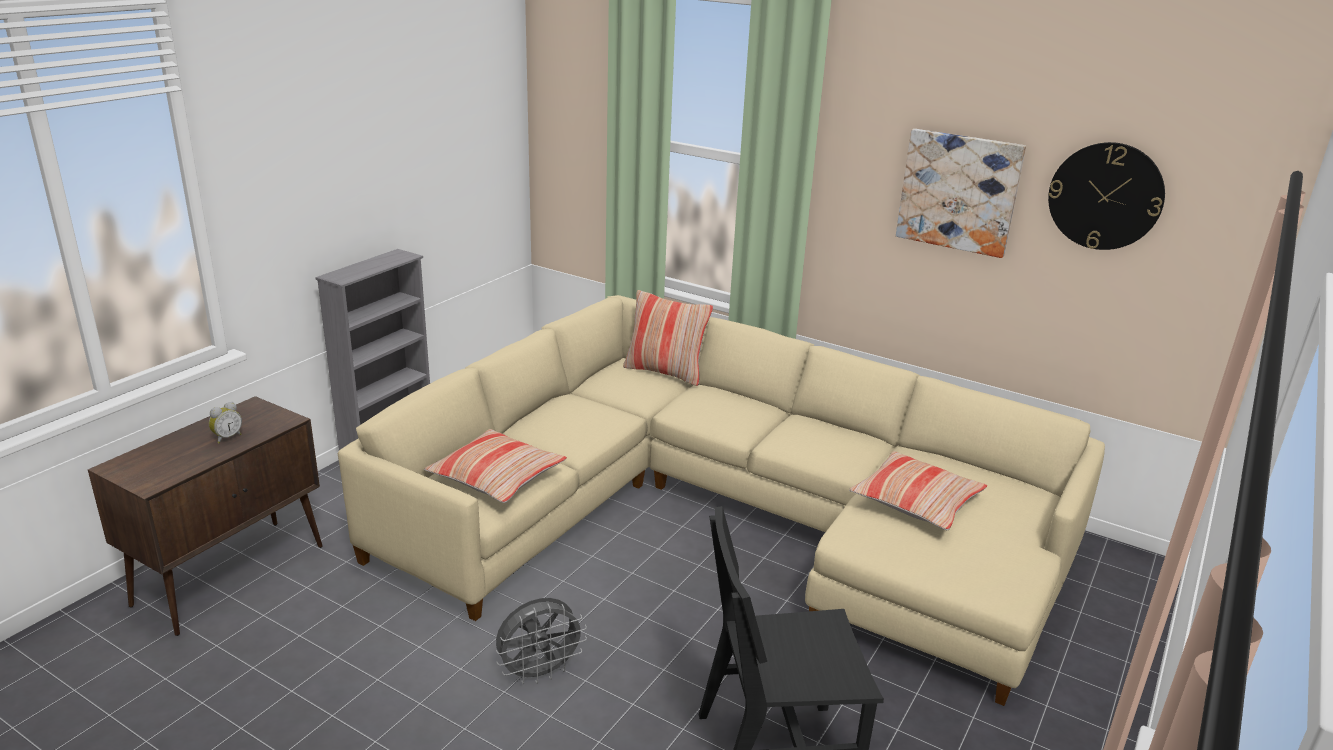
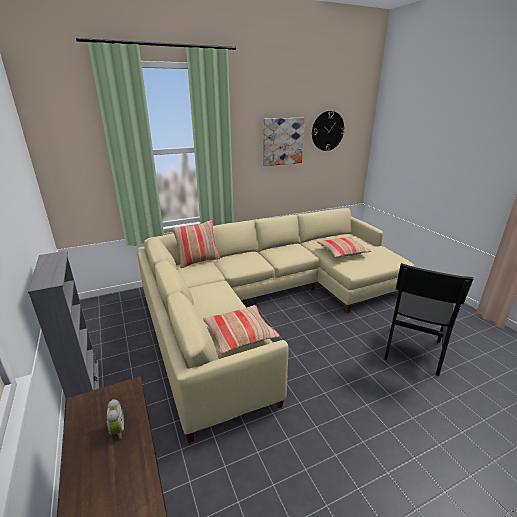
camera: 55 degrees left, 0 degrees up
grey fan [496,598,587,684] -> none

